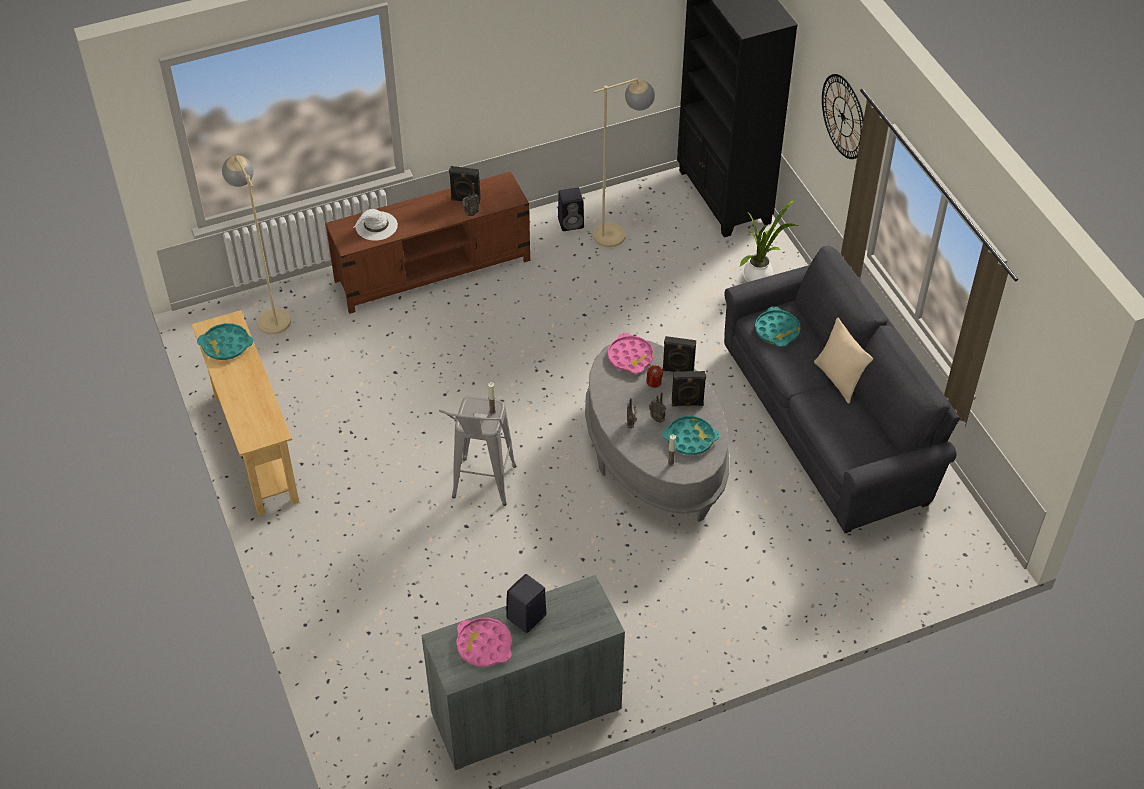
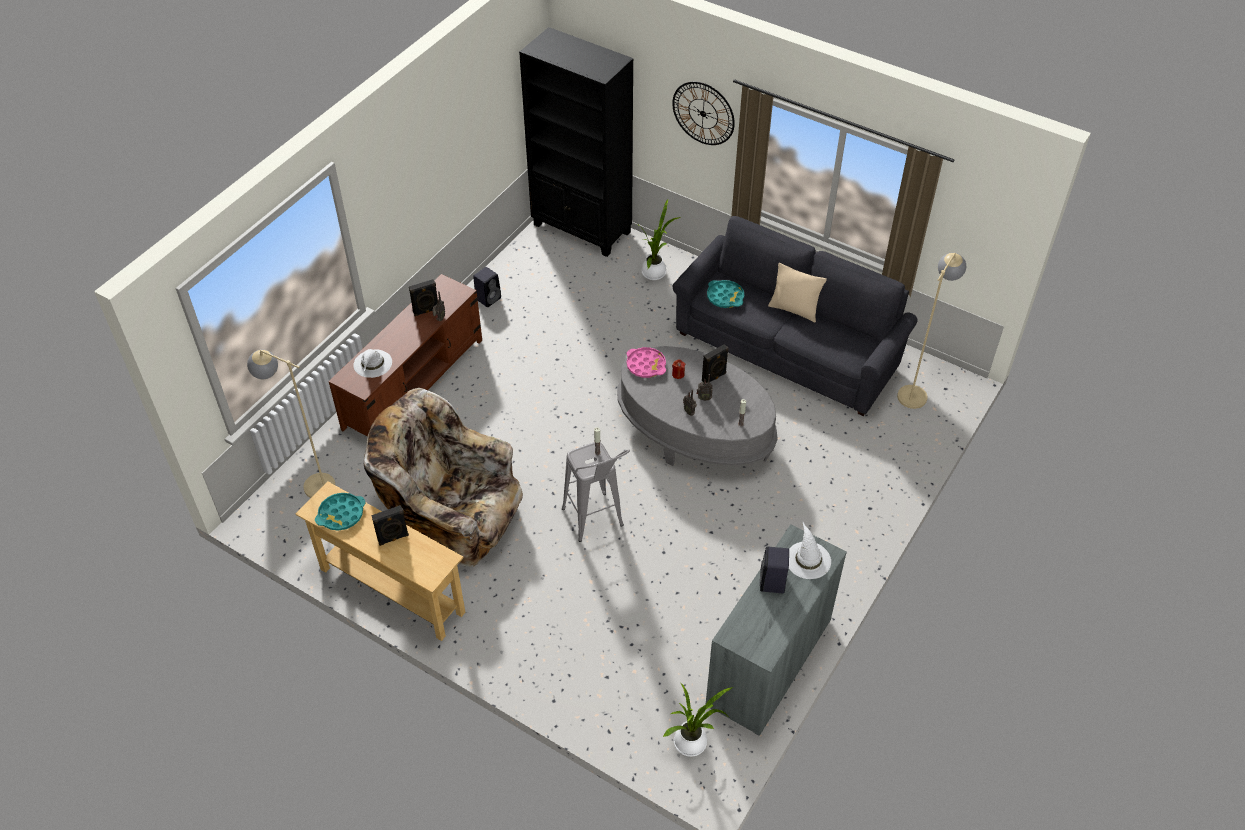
camera: 35 degrees left, 0 degrees up
pink tray [456,618,512,667] -> none
beige floor lamp [593,78,655,247] -> beige floor lamp moved to [897,253,966,409]
black speaker [662,336,696,372] -> black speaker moved to [371,505,409,546]
turquoise tray [662,416,719,455] -> none
none -> beige armchair [364,388,523,567]
none -> potted plant [663,682,733,757]
none -> white hat [789,522,831,579]

